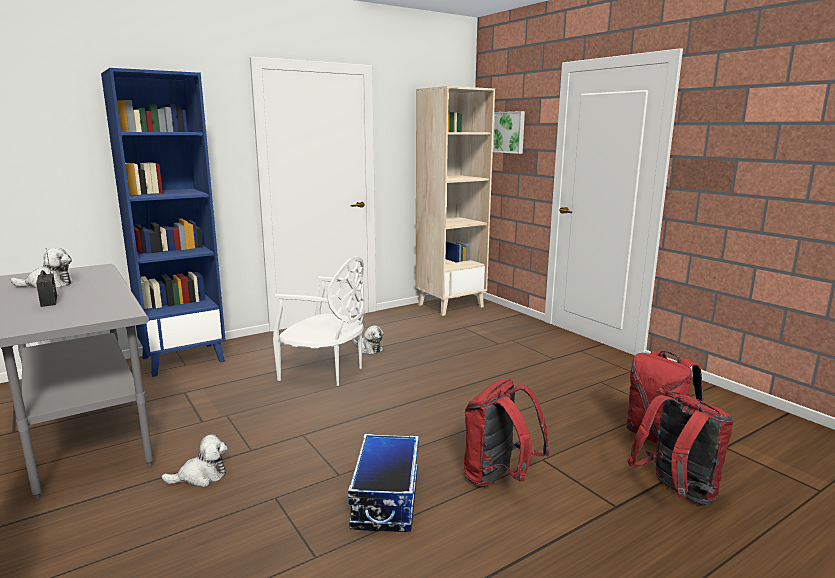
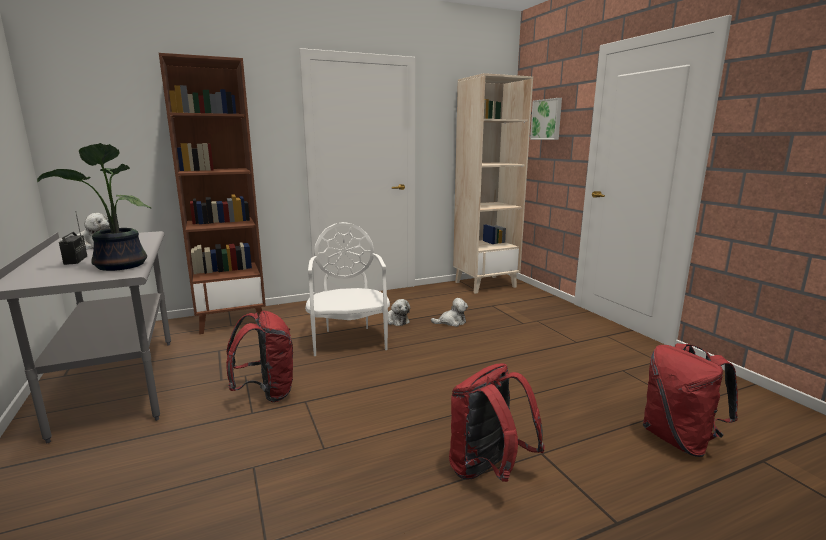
camera: 10 degrees right, 0 degrees up
blue bookcase [101,68,226,377] -> brown bookcase [159,53,266,334]
plush toy [161,434,227,487] -> plush toy moved to [431,298,468,327]
white chair [273,257,365,386] -> white chair turned 135 degrees counterclockwise [305,222,390,356]
storage box [348,434,419,532] -> none
red backpack [628,390,733,506] -> red backpack moved to [226,311,294,402]
none -> potted plant [37,143,152,271]

